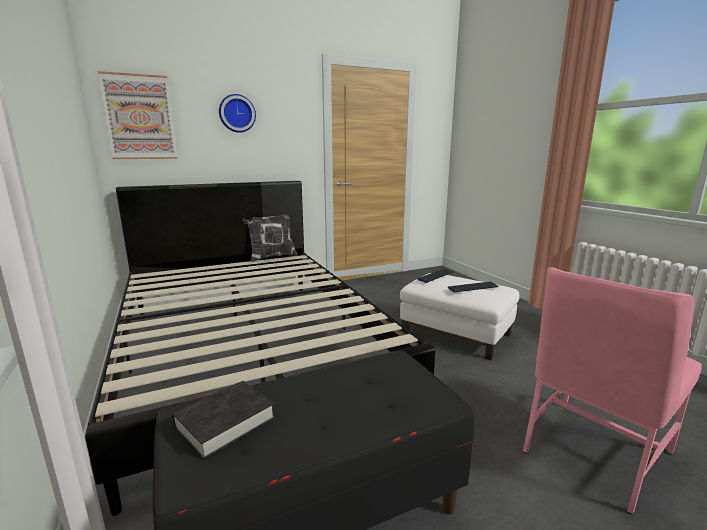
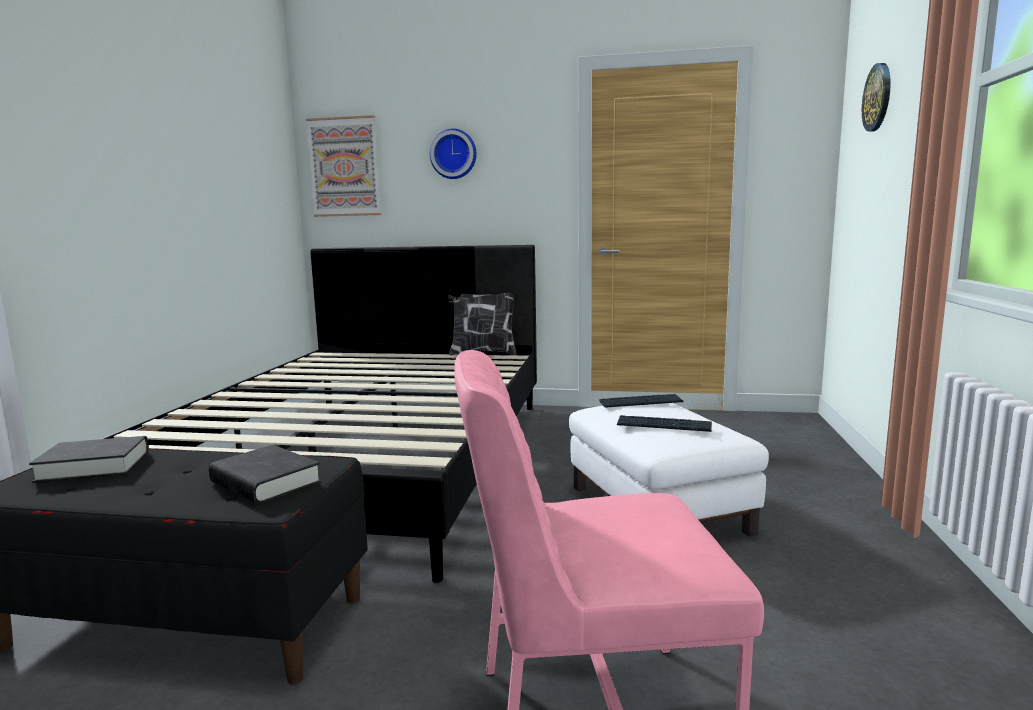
camera: 35 degrees right, 5 degrees down
none -> black book [209,445,321,505]
none -> wall clock [862,63,891,132]

